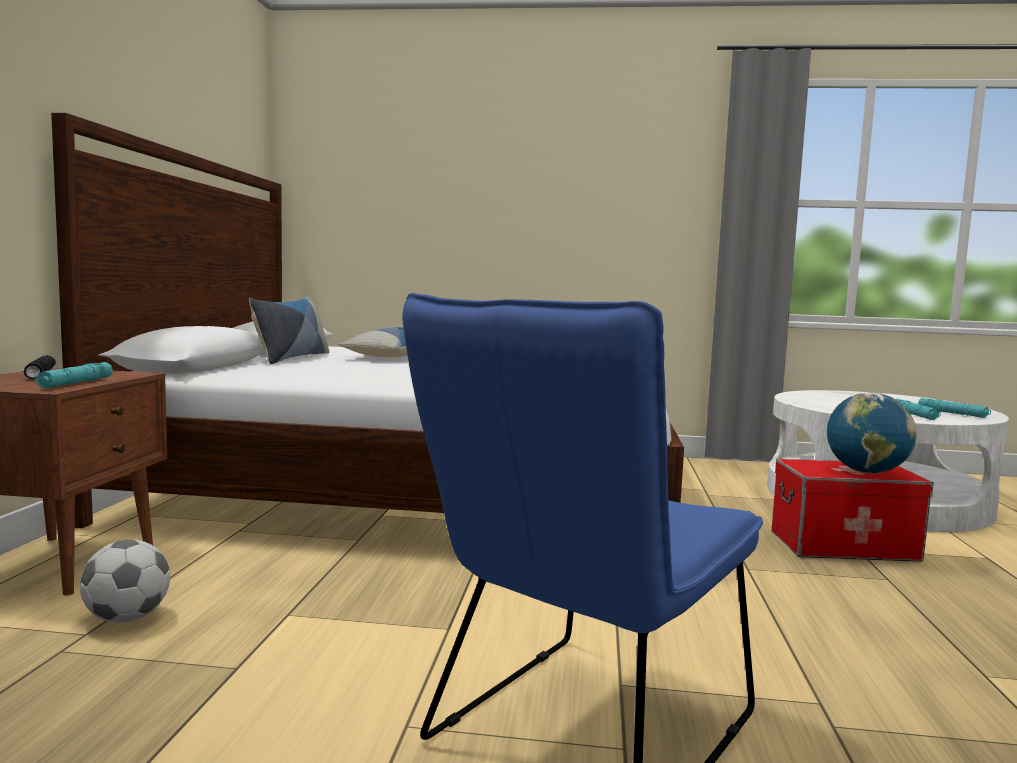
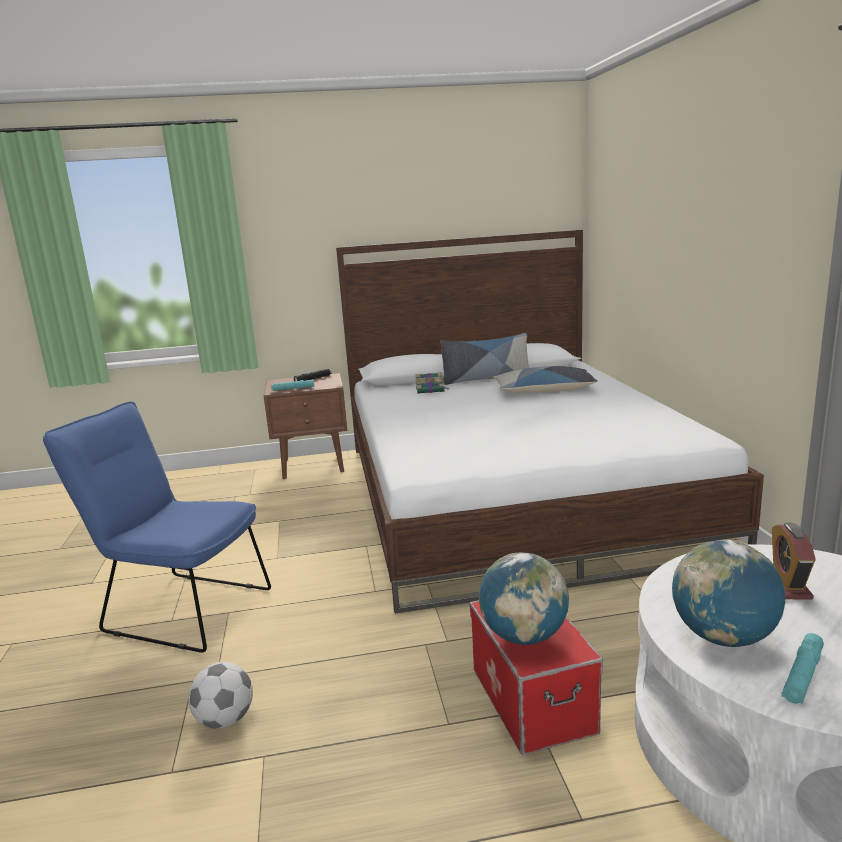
camera: 75 degrees right, 10 degrees up
football [80,540,170,623] -> football moved to [188,662,253,729]
turquoise flashlight [895,398,941,420] -> globe [672,540,785,647]
none -> book [415,372,448,394]
none -> alarm clock [772,523,816,600]

